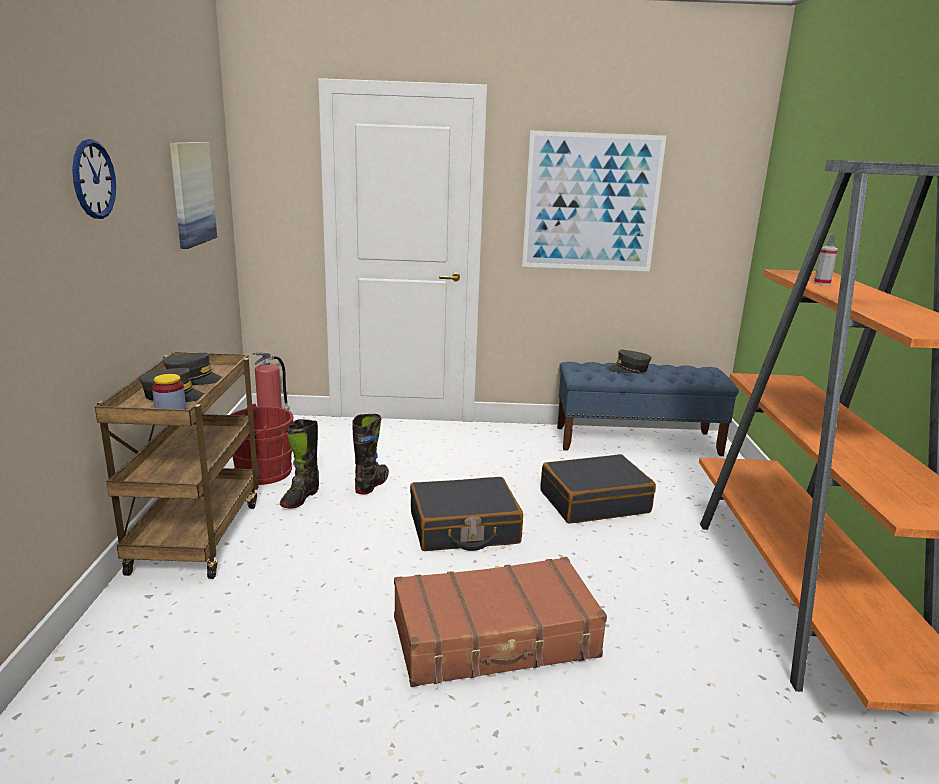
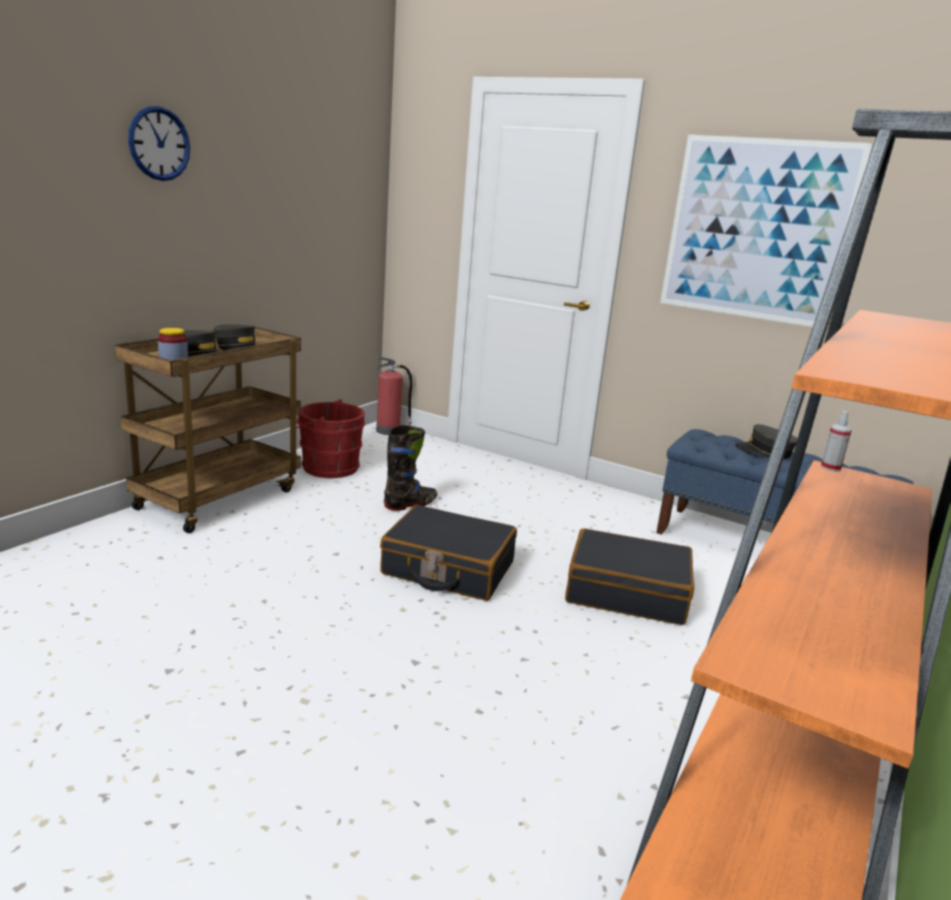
camera: 30 degrees right, 0 degrees up
picture [170,142,217,249] -> none
black boot [280,419,319,509] -> none
brown suitcase [394,557,607,687] -> none
spray bottle [814,234,838,285] -> spray bottle moved to [821,411,852,472]

